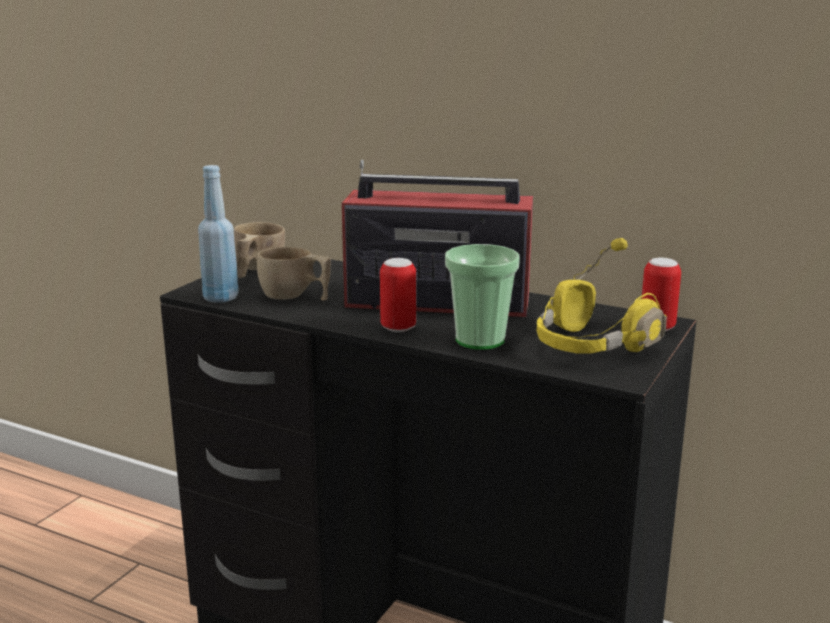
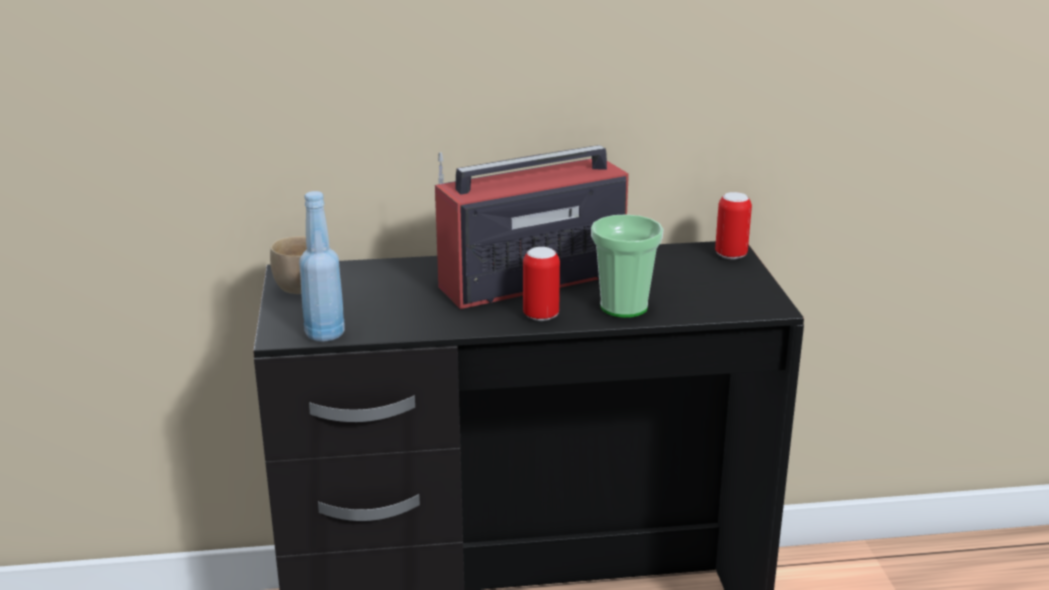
camera: 35 degrees left, 5 degrees up
beige cup [257,247,331,301] -> none
yellow headphones [537,238,667,354] -> none

